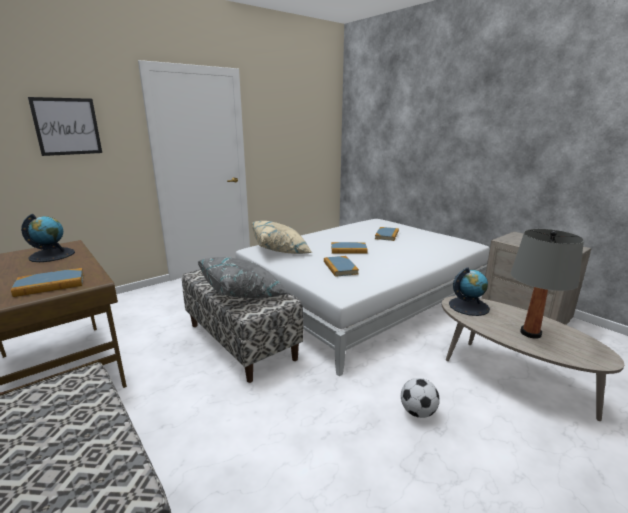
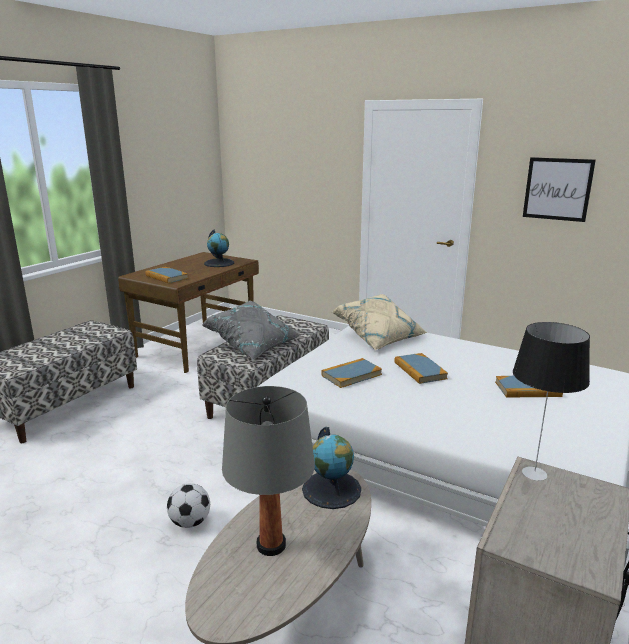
camera: 70 degrees right, 0 degrees up
picture [28,97,102,156] -> picture moved to [523,157,596,222]
none -> table lamp [513,322,590,481]

